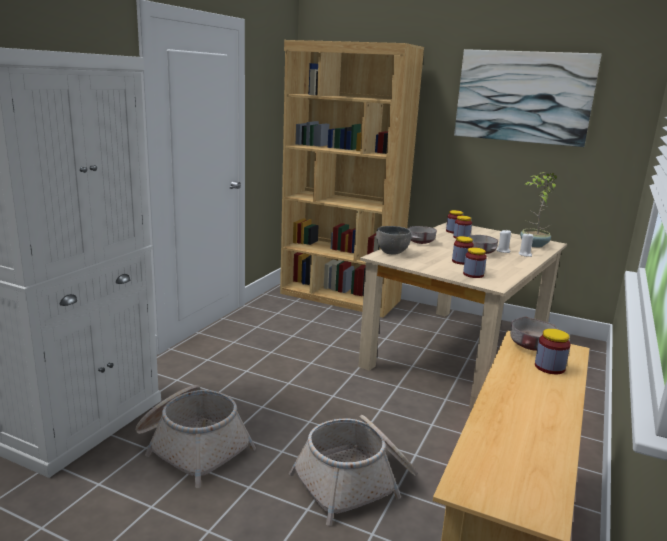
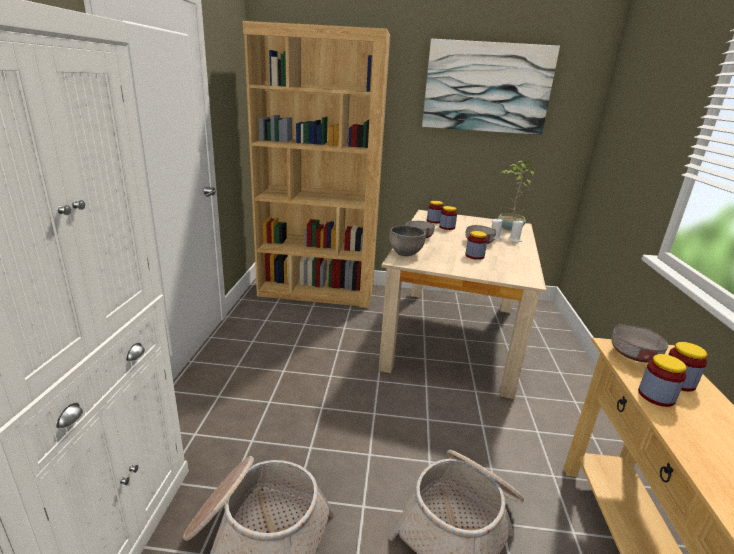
camera: 20 degrees left, 5 degrees up
jar [463,247,487,278] -> jar moved to [638,354,687,407]

